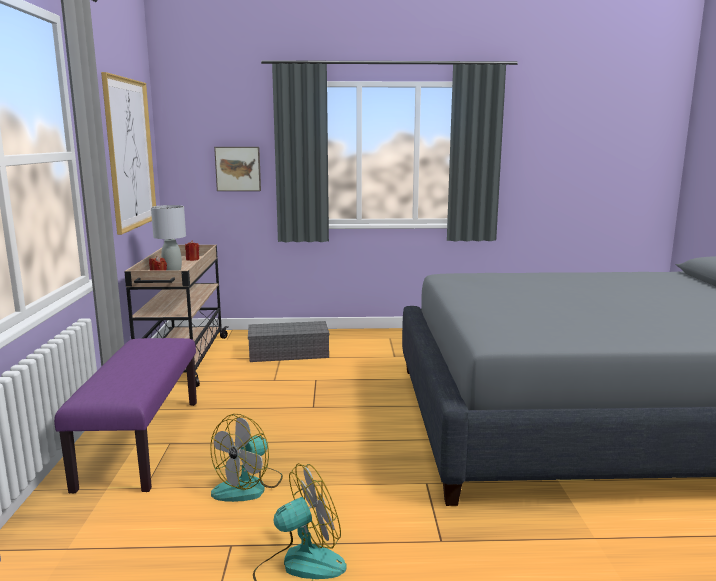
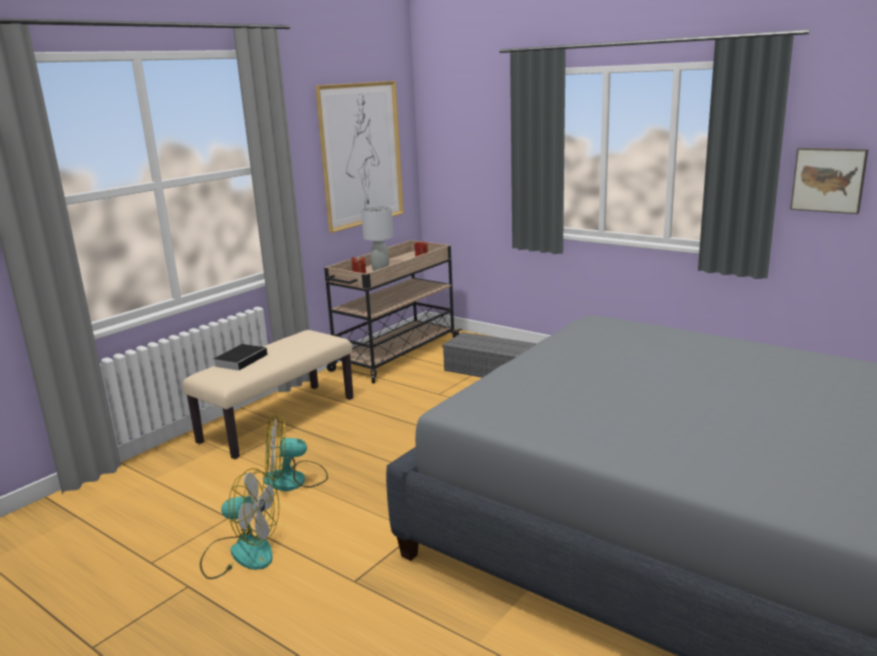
camera: 40 degrees right, 5 degrees up
purple bench [54,338,197,493] -> beige bench [183,330,353,459]
picture [214,147,261,191] -> picture moved to [790,148,868,214]
none -> book [213,344,269,371]

